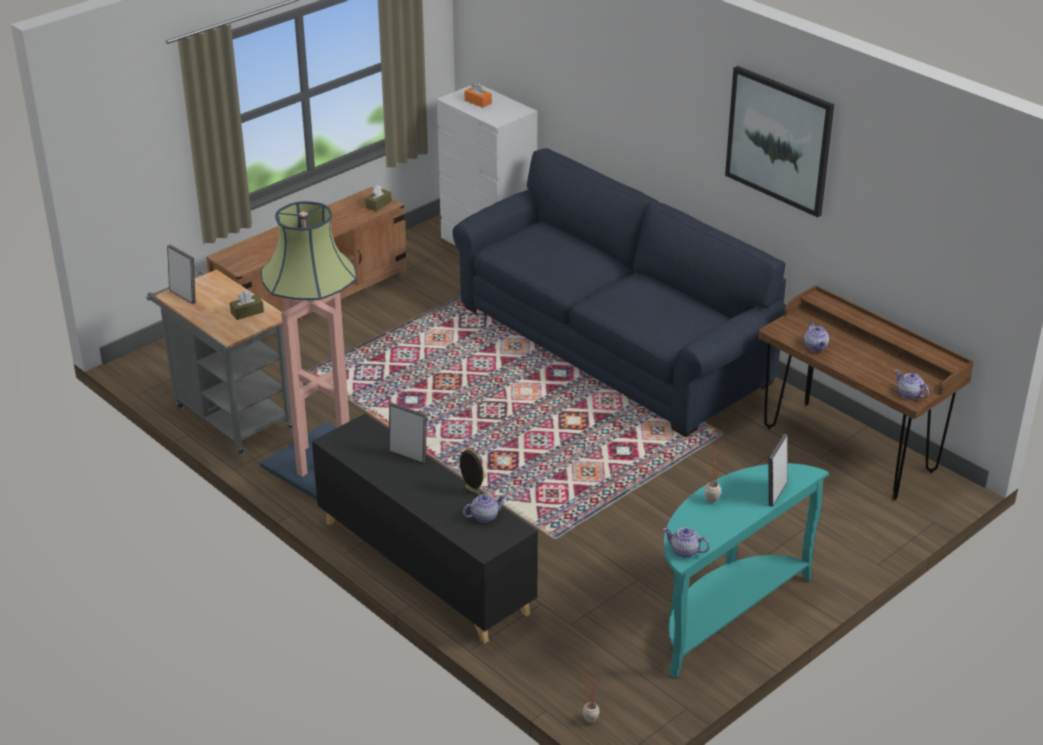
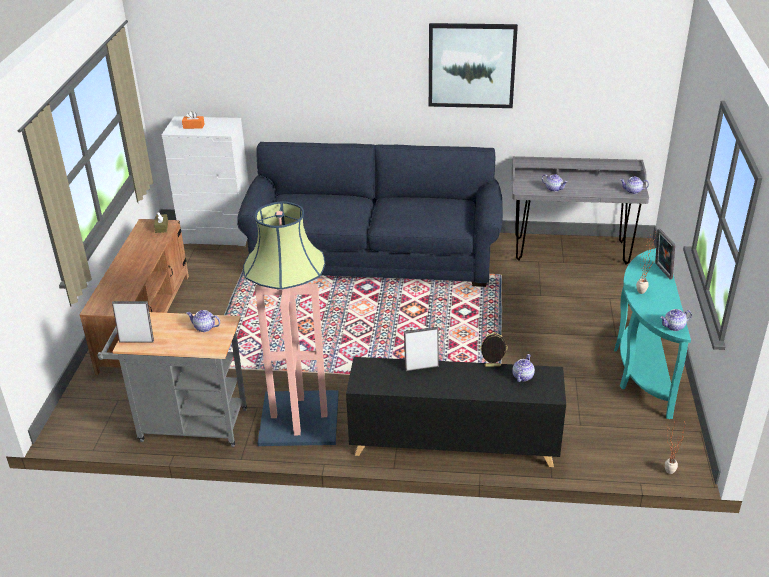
camera: 40 degrees left, 0 degrees up
brown tissue box [230,290,264,320] -> teapot [187,310,220,332]
brown desk [758,285,974,500] -> grey desk [512,156,649,265]

